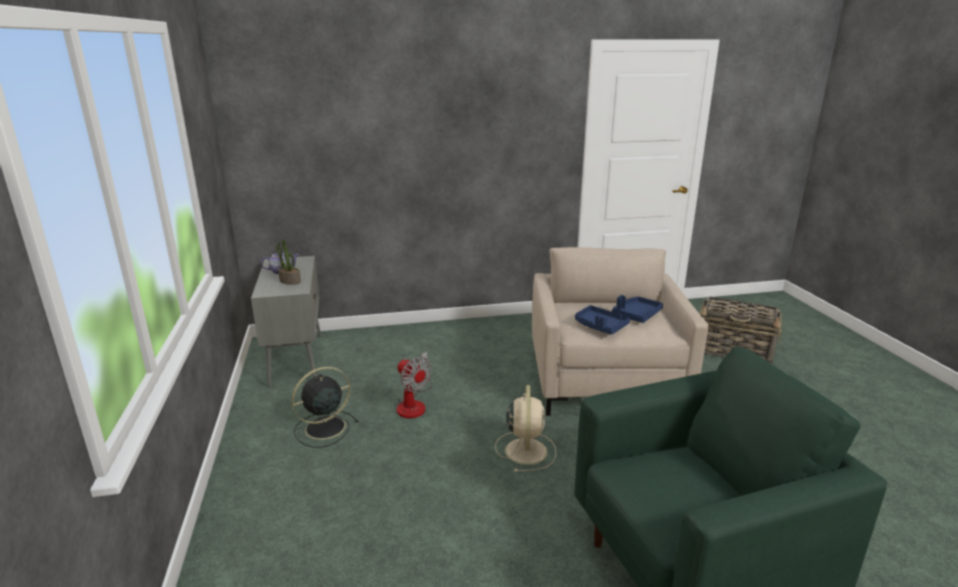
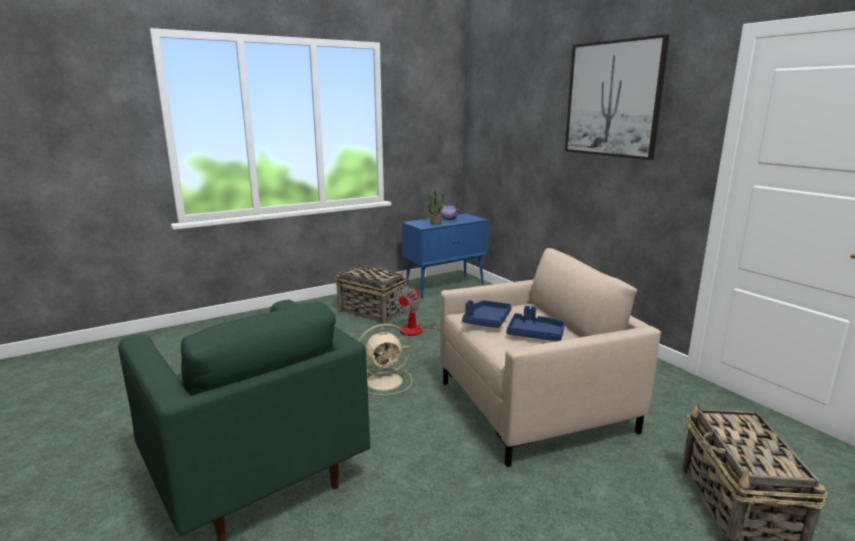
camera: 70 degrees right, 5 degrees down
grey cabinet [251,256,321,388] -> blue cabinet [402,214,489,298]
black fan [291,367,359,448] -> basket [335,261,407,324]
none -> picture [565,34,669,160]

